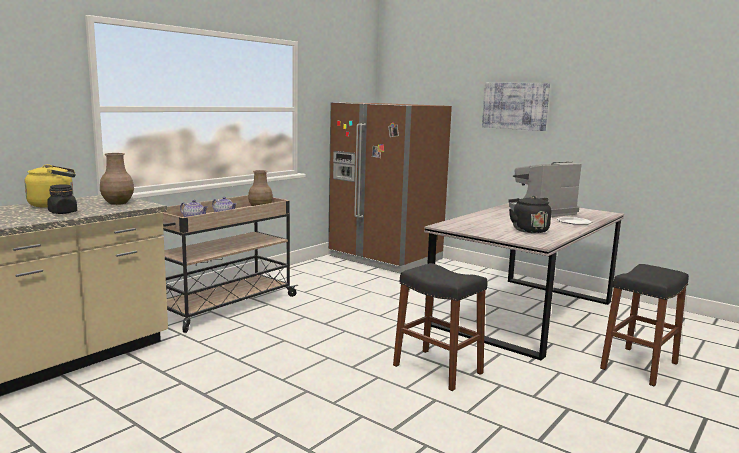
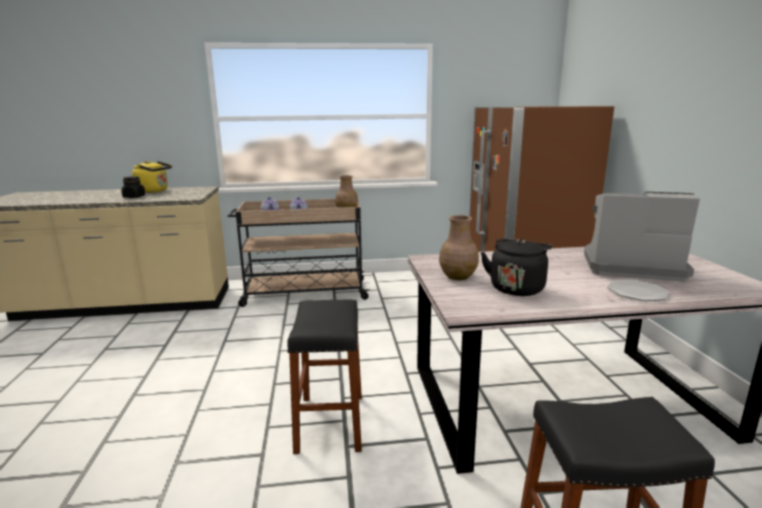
camera: 45 degrees right, 5 degrees up
brown vase [100,153,134,205] -> brown vase moved to [439,215,479,280]
picture [482,83,550,131] -> none

